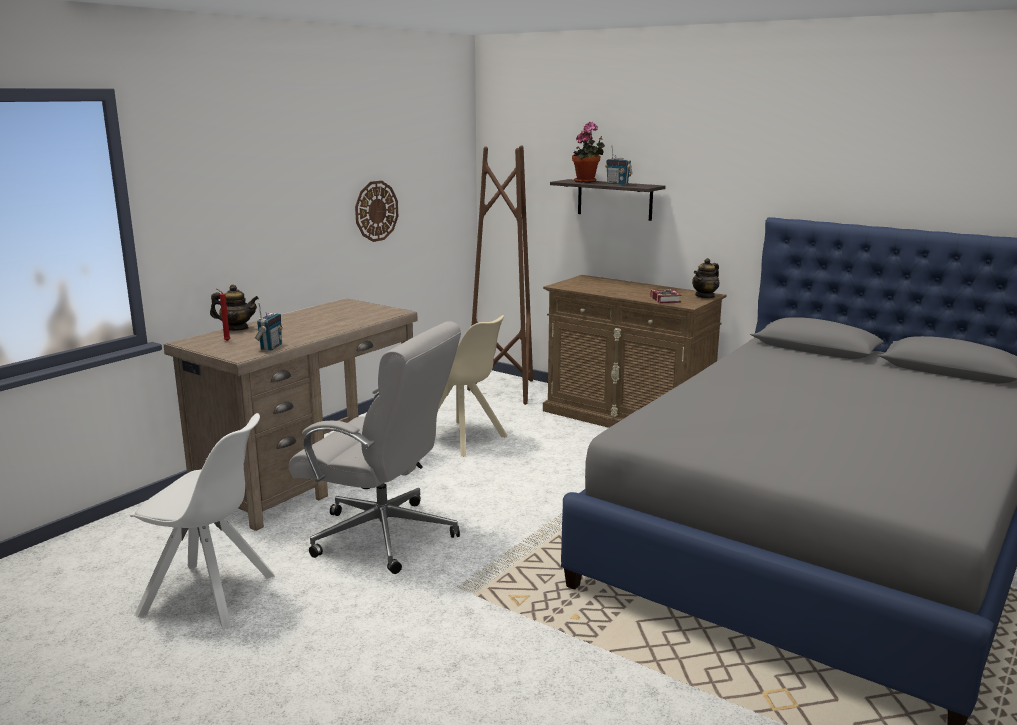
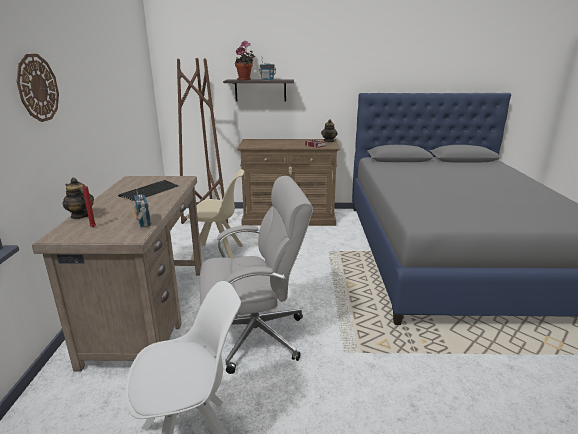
camera: 35 degrees left, 5 degrees up
teapot [210,284,259,331] -> teapot turned 105 degrees counterclockwise [62,178,94,219]
wall clock [355,180,398,242] -> wall clock moved to [17,54,59,122]
none -> keyboard [118,180,178,201]

